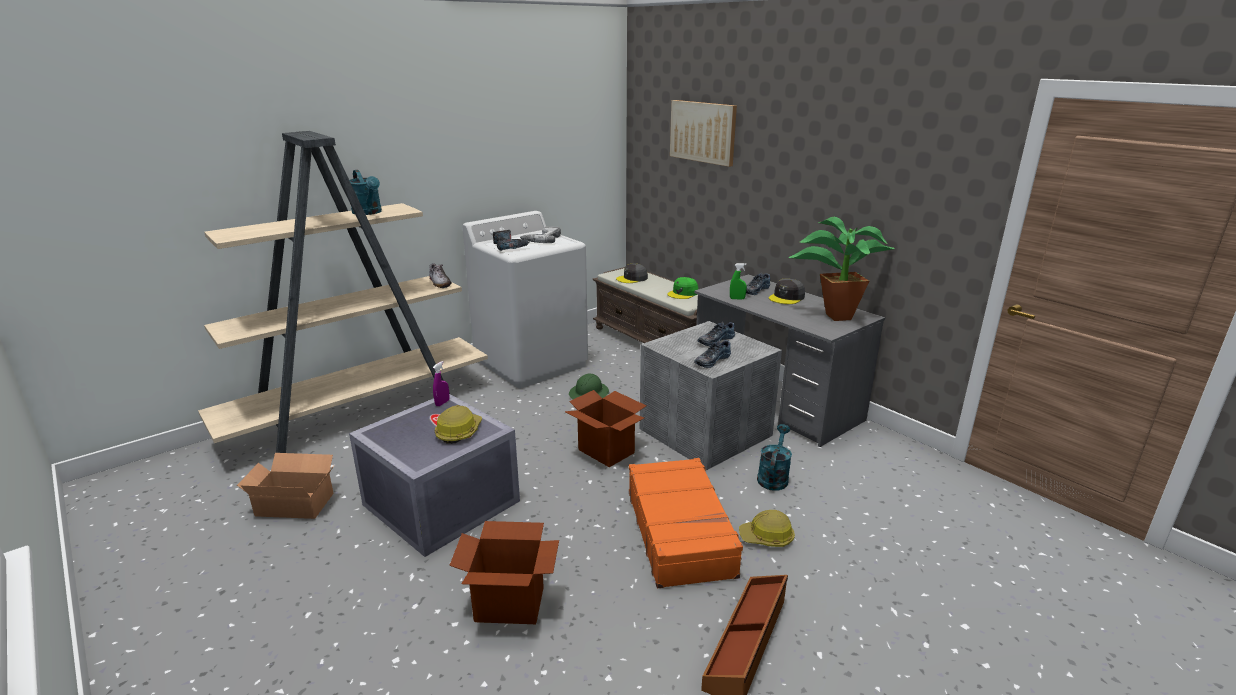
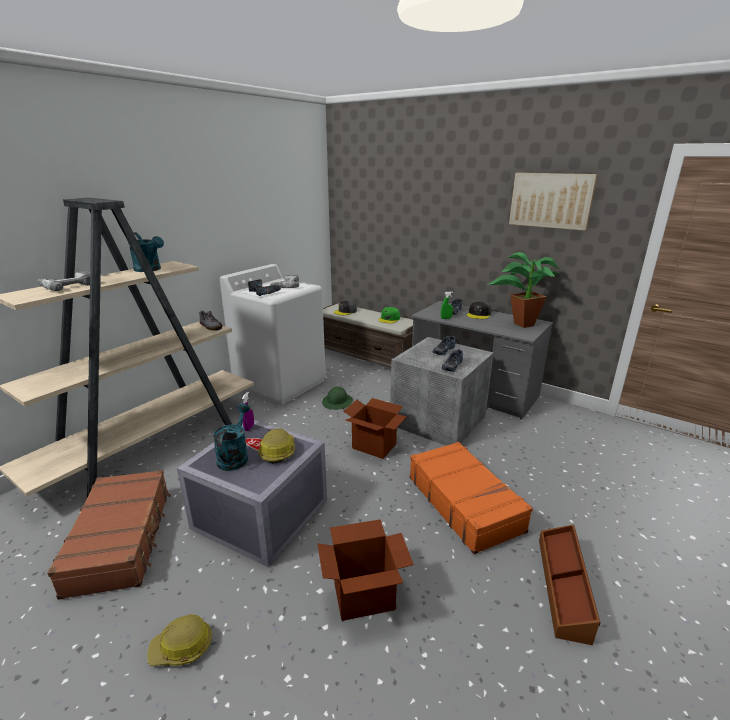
camera: 15 degrees left, 0 degrees up
cardboard box [237,453,334,519] -> brown suitcase [47,470,171,600]
picture [670,100,737,167] -> picture moved to [509,173,597,231]
hard hat [739,510,795,547] -> hard hat moved to [147,614,212,666]
turquoise watering can [757,424,792,490] -> turquoise watering can moved to [213,403,250,471]
none -> power drill [37,271,90,291]

